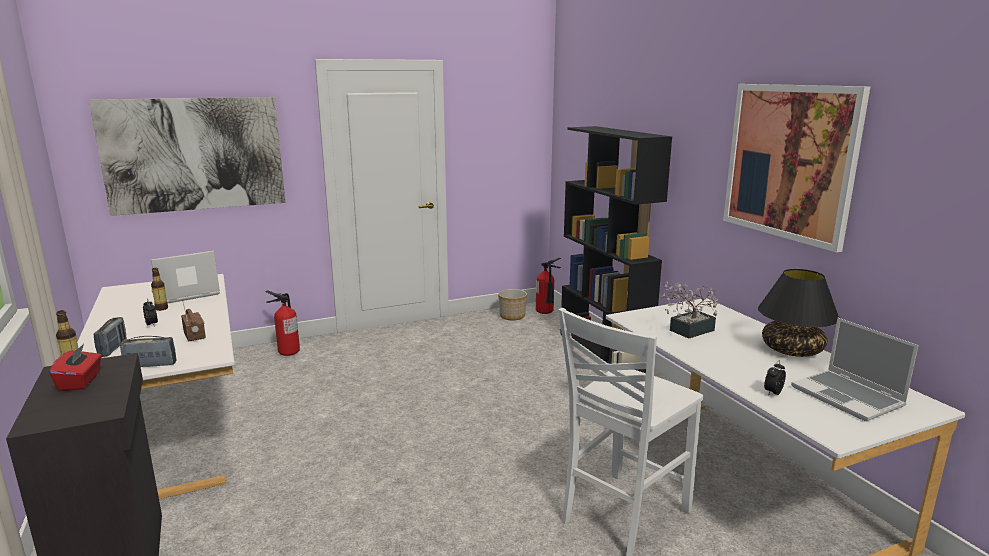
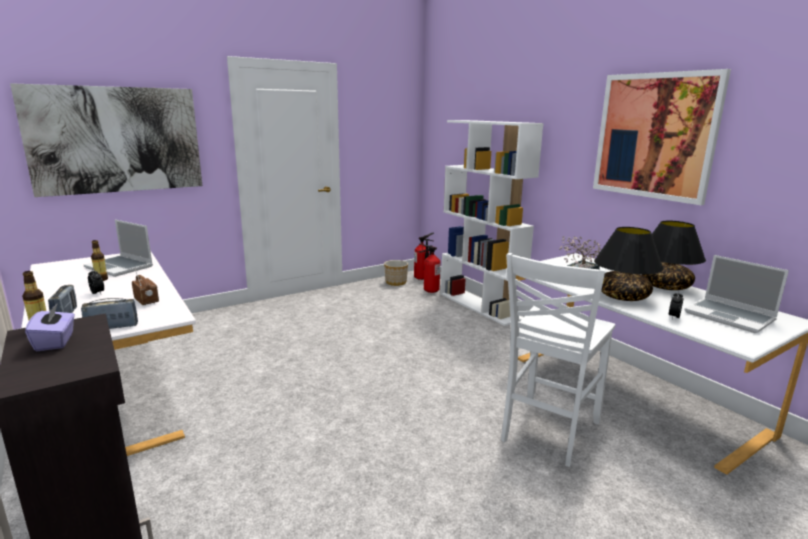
camera: 10 degrees left, 0 degrees up
red tissue box [49,344,102,391] -> purple tissue box [25,303,75,351]
laptop [151,251,220,303] -> laptop turned 105 degrees counterclockwise [84,220,153,277]
fire extinguisher [265,291,300,356] -> fire extinguisher moved to [419,243,440,293]
black bookcase [560,126,672,373] -> white bookcase [441,120,544,326]
none -> black table lamp [594,227,664,301]

